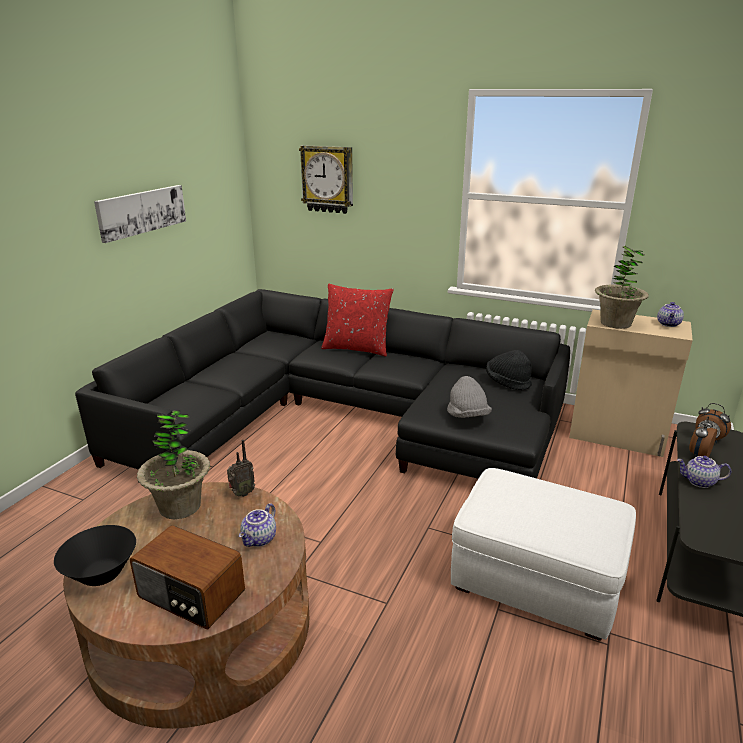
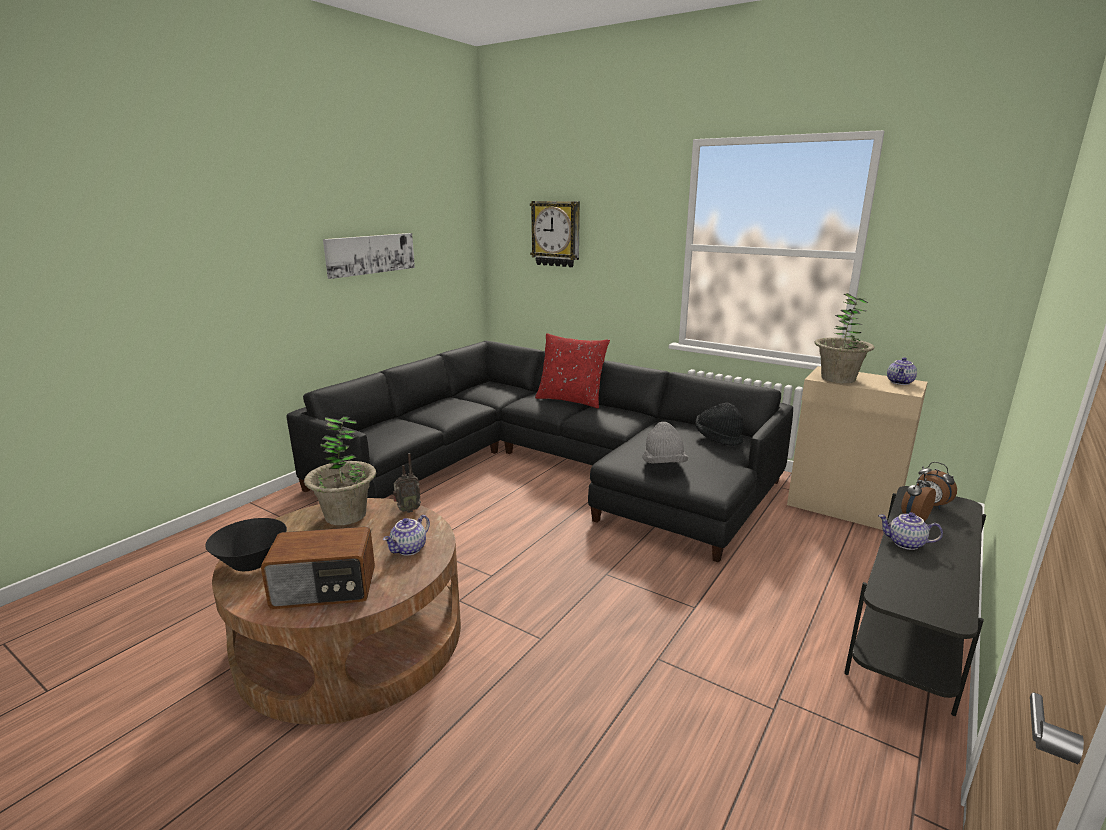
camera: 10 degrees right, 5 degrees down
radio [130,525,245,629] -> radio turned 45 degrees counterclockwise [261,527,375,609]
white ottoman [451,468,636,641] -> none

